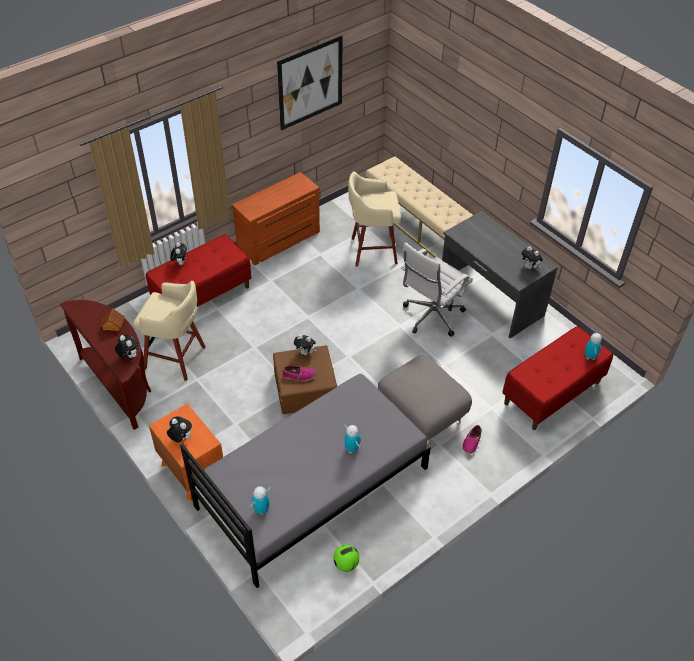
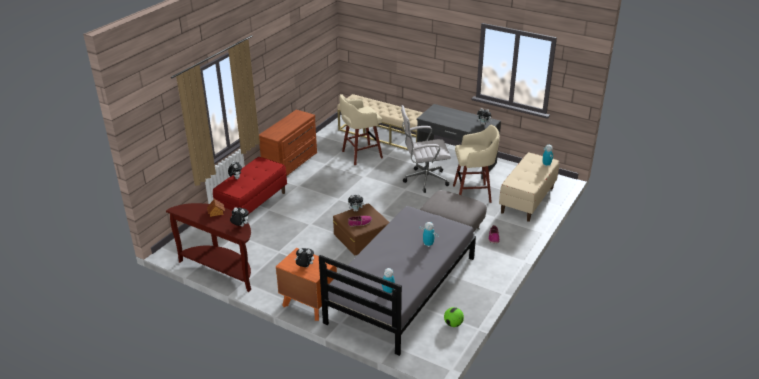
camera: 20 degrees left, 15 degrees down
beige stool [133,281,206,381] -> beige stool moved to [453,125,500,203]
picture [277,35,343,131] -> none
white office chair [401,242,473,337] -> white office chair turned 60 degrees clockwise [401,105,451,193]
red bench [502,326,613,430] -> beige bench [499,152,559,222]

